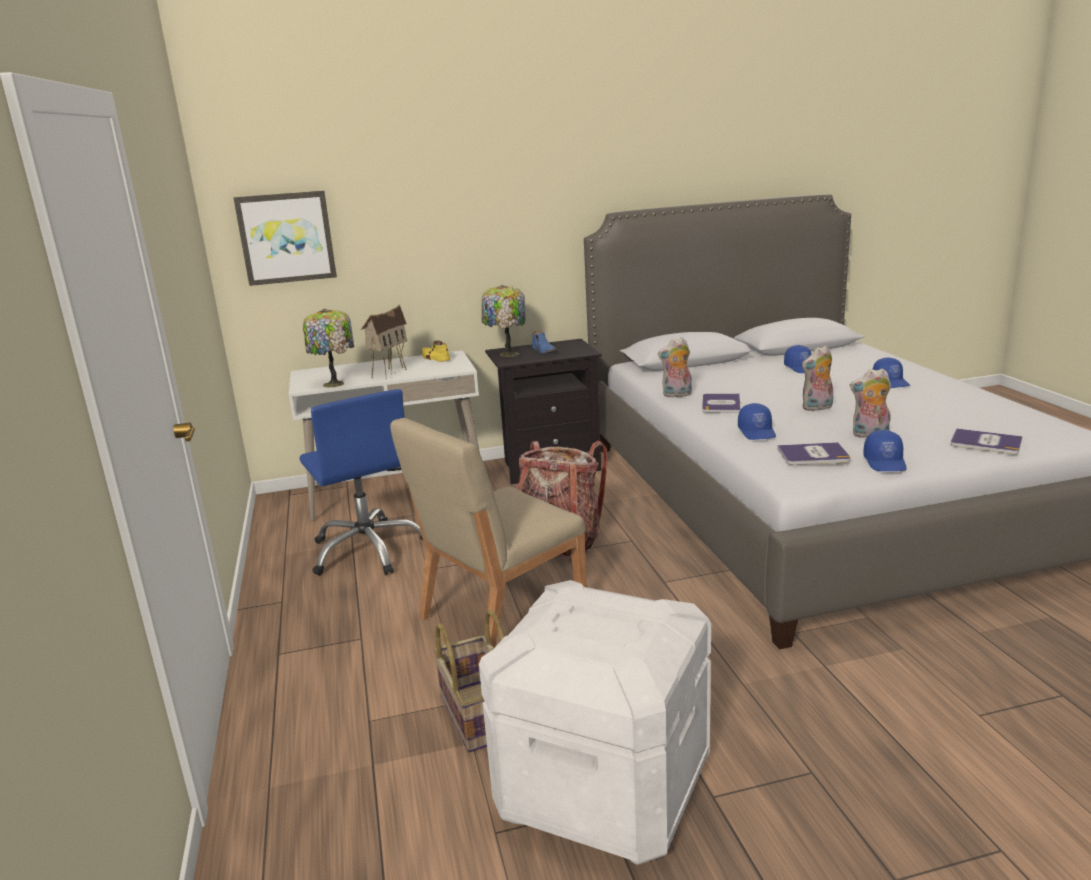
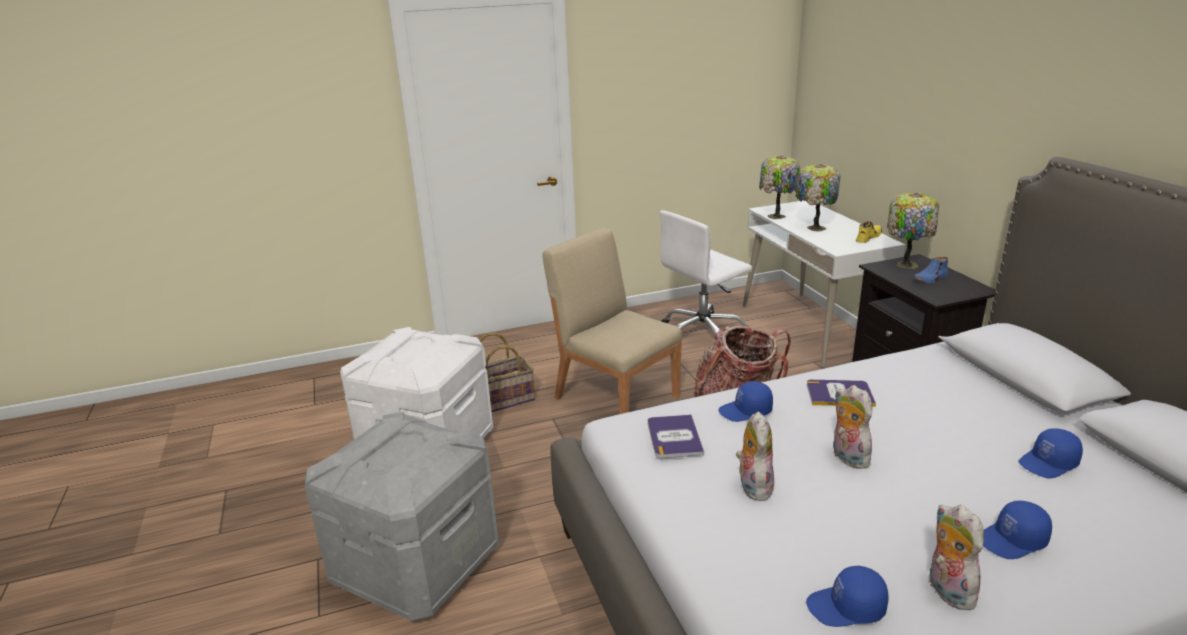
camera: 85 degrees right, 5 degrees up
picture [234,191,337,286] -> none
blue office chair [299,389,423,576] -> white office chair [660,210,752,334]
toy house [361,305,407,380] -> table lamp [796,164,840,232]
plush toy [658,337,692,398] -> plush toy moved to [930,505,984,610]
blue cap [863,430,907,471] -> blue cap moved to [806,565,889,627]
book [950,428,1023,454] -> none
none -> grey storage box [305,412,499,622]

